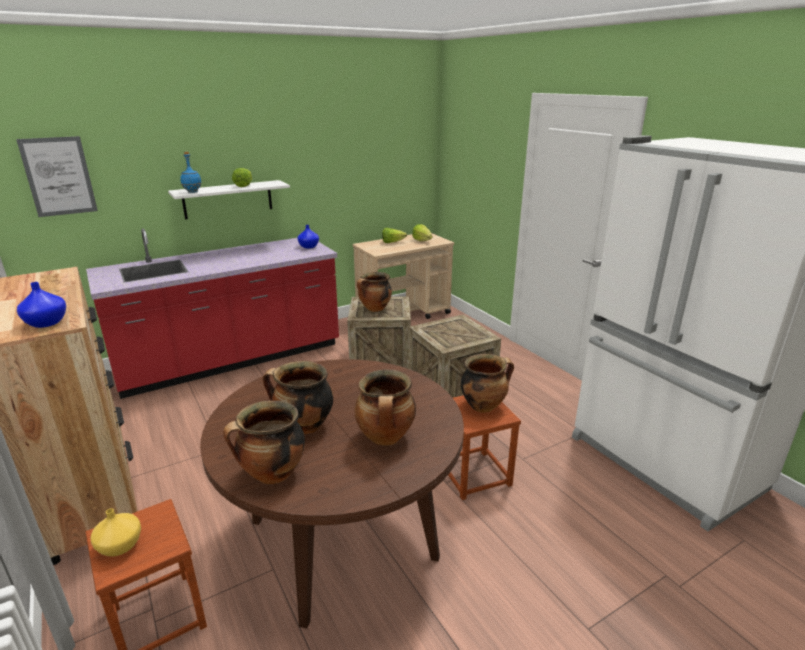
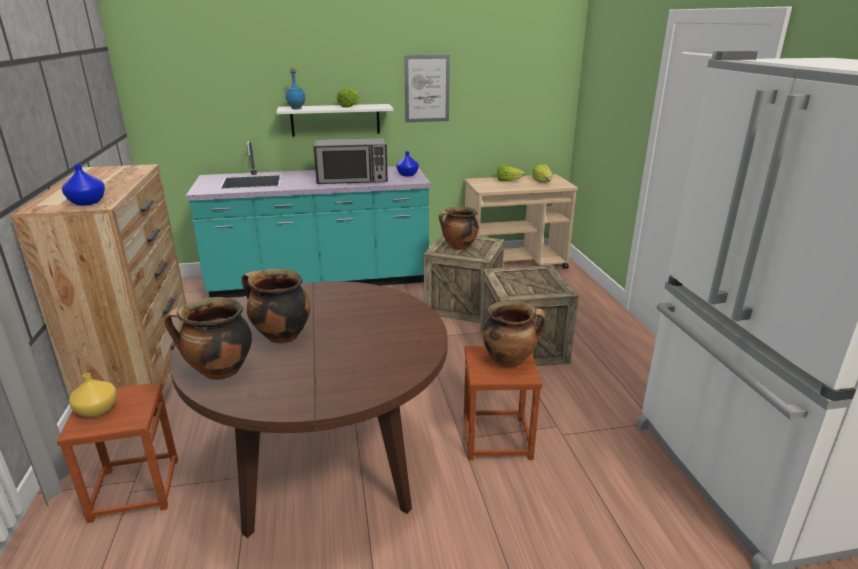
camera: 20 degrees right, 0 degrees up
picture [16,136,98,217] -> picture moved to [404,55,450,122]
red counter [86,228,339,399] -> turquoise counter [186,141,431,298]
cooking pot [355,369,416,446] -> none
none -> microwave [313,138,388,184]

